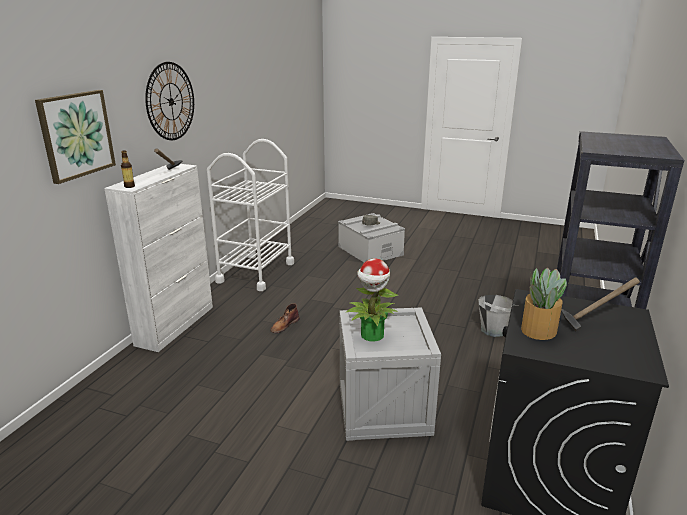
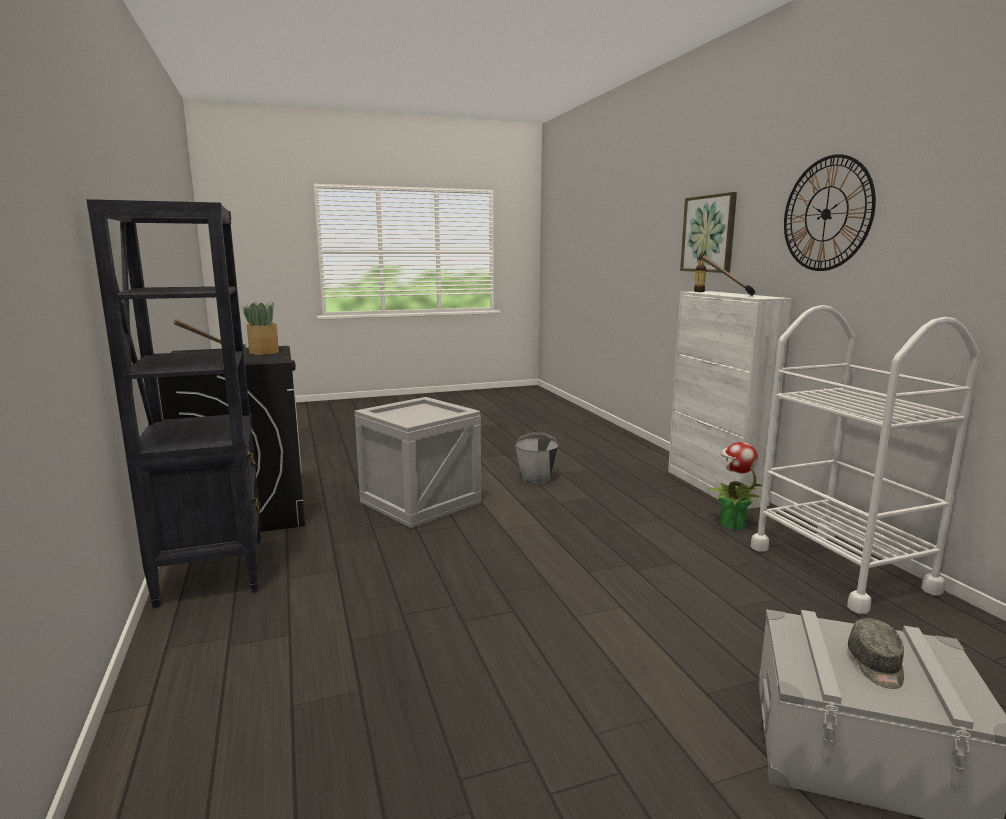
camera: 140 degrees right, 10 degrees down
brown boot [270,303,300,333] -> none
potted plant [346,258,398,342] -> potted plant moved to [708,442,763,529]
grey bucket [478,295,513,337] -> grey bucket moved to [515,432,558,484]

